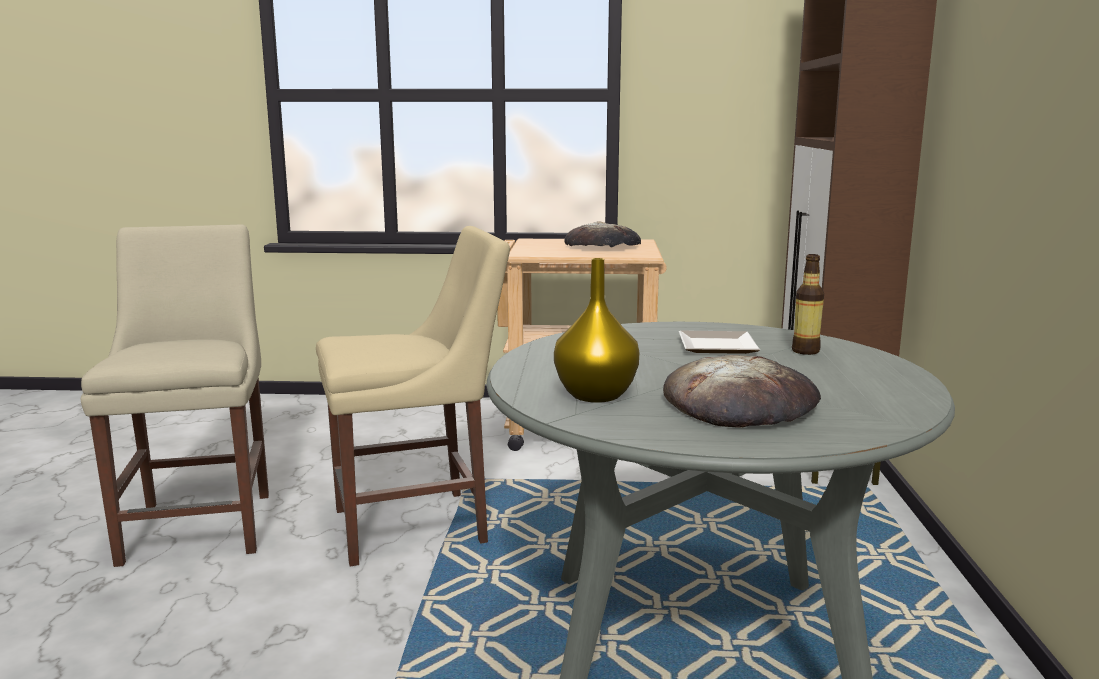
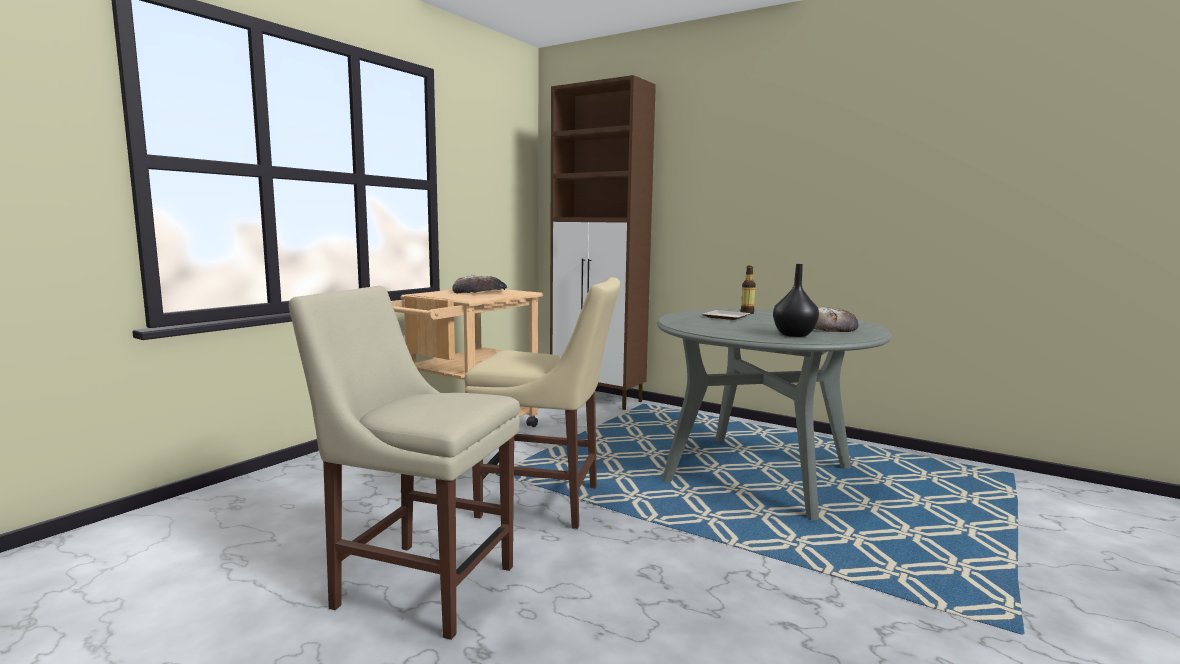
camera: 60 degrees left, 5 degrees down
beige chair [316,226,510,567] -> beige chair turned 90 degrees clockwise [464,277,620,529]
yellow vase [554,258,640,403] -> black vase [773,264,819,337]

